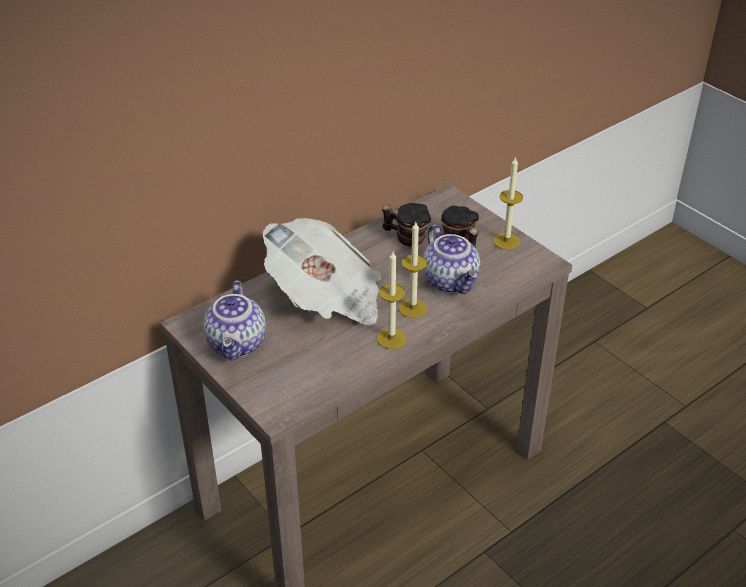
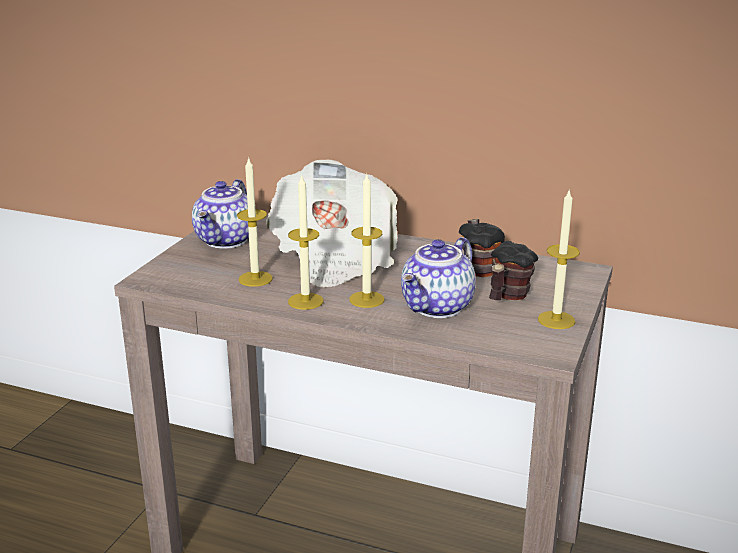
camera: 60 degrees right, 15 degrees down
teapot [204,280,266,360] -> teapot turned 45 degrees counterclockwise [192,179,249,249]
none -> candle [237,157,273,287]

